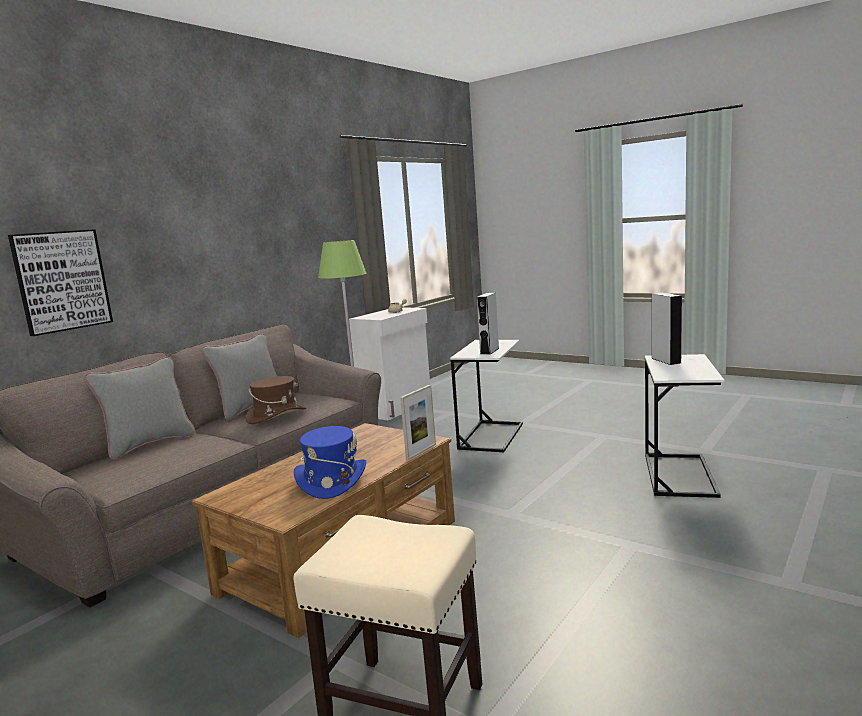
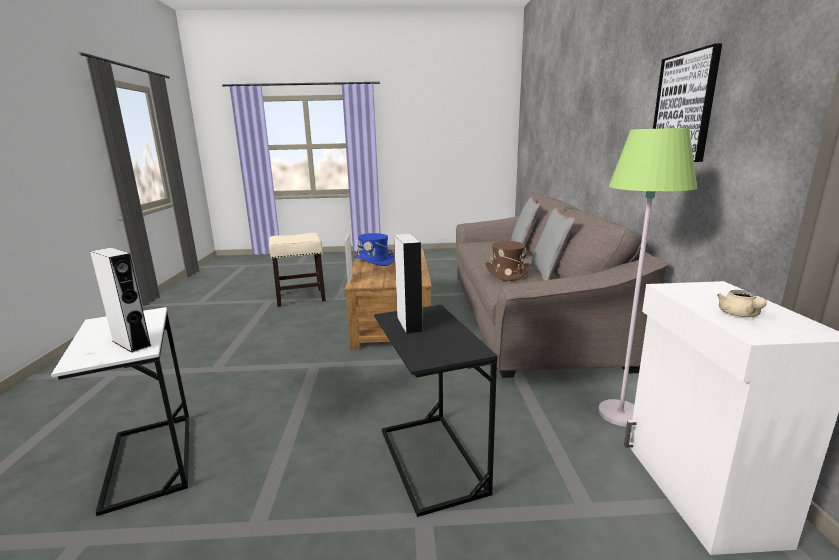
camera: 140 degrees right, 5 degrees up
picture [8,229,113,336] -> picture moved to [653,43,722,162]
white side table [450,340,523,452] -> black side table [374,305,498,517]

